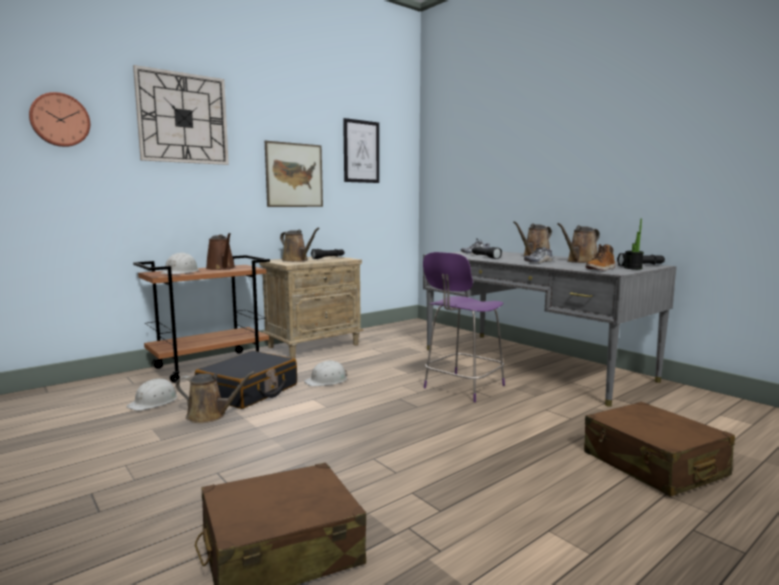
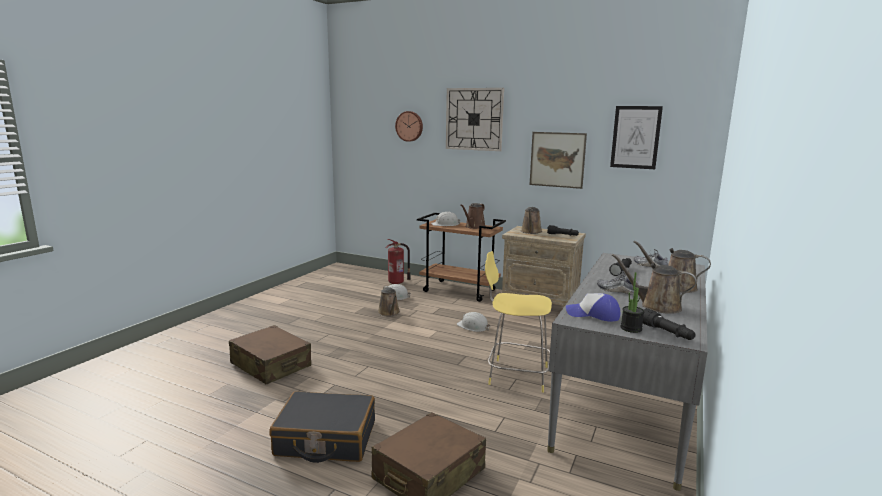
camera: 65 degrees right, 5 degrees up
black suitcase [195,351,297,409] -> black suitcase moved to [269,391,375,463]
purple stool [423,252,505,402] -> yellow stool [485,251,552,393]
boot [585,244,615,271] -> cap [566,293,620,322]
none -> fire extinguisher [385,239,411,284]

